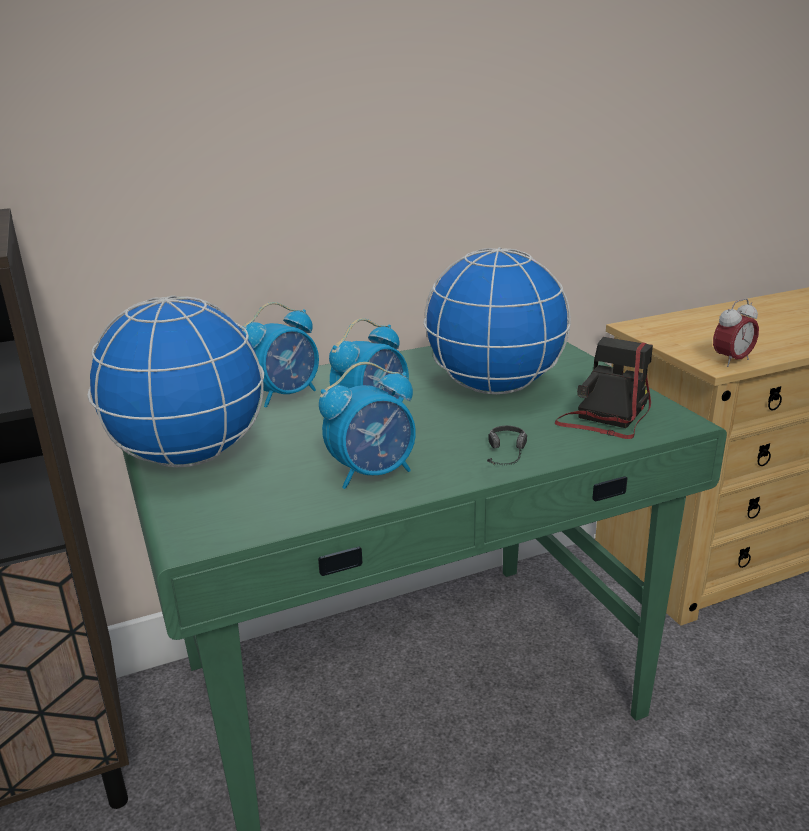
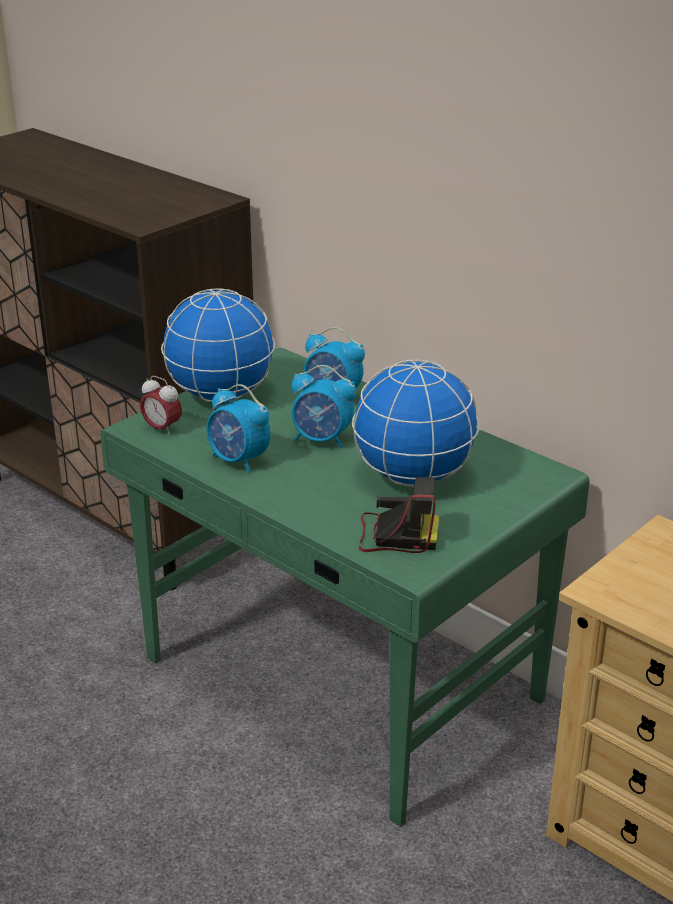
camera: 65 degrees right, 5 degrees up
headphones [487,425,527,466] -> none
alarm clock [713,298,759,367] -> alarm clock moved to [140,376,182,436]

